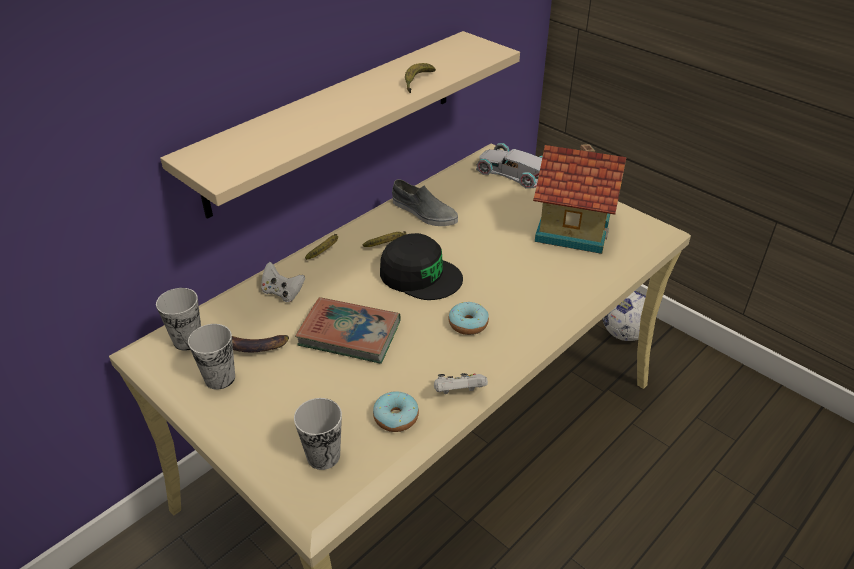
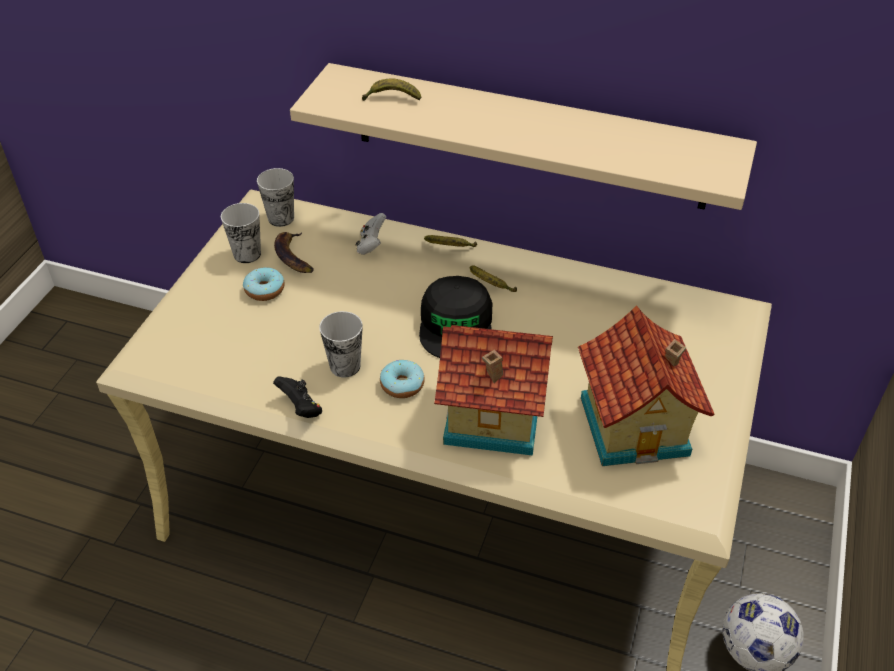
camera: 65 degrees right, 5 degrees up
cup [294,398,342,470] -> cup moved to [319,311,363,377]
book [295,297,401,364] -> none
donut [373,392,419,432] -> donut moved to [243,267,285,301]
grey shoe [392,179,458,226] -> none
banana [405,63,436,93] -> banana moved to [362,79,421,101]
white game controller [434,373,488,394] -> black game controller [273,376,322,418]
white toy car [476,143,543,189] -> none
none -> toy house [434,325,553,456]

